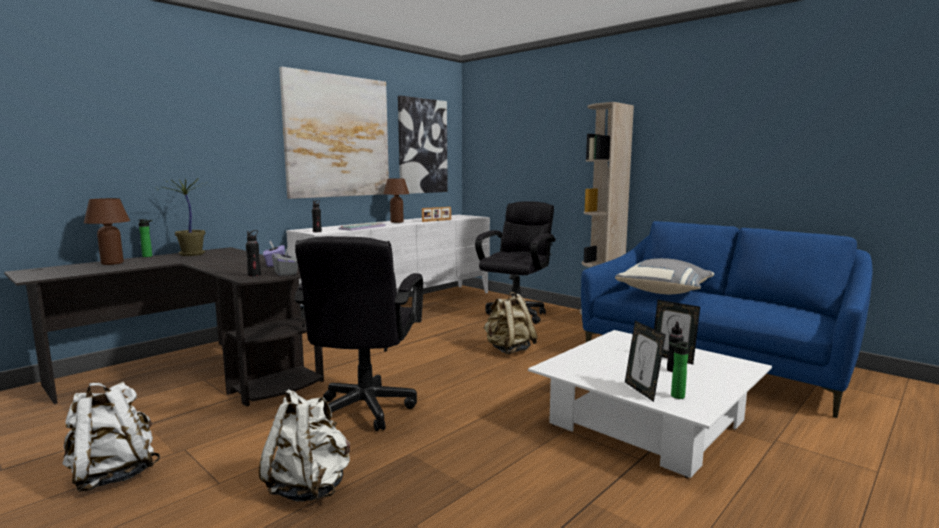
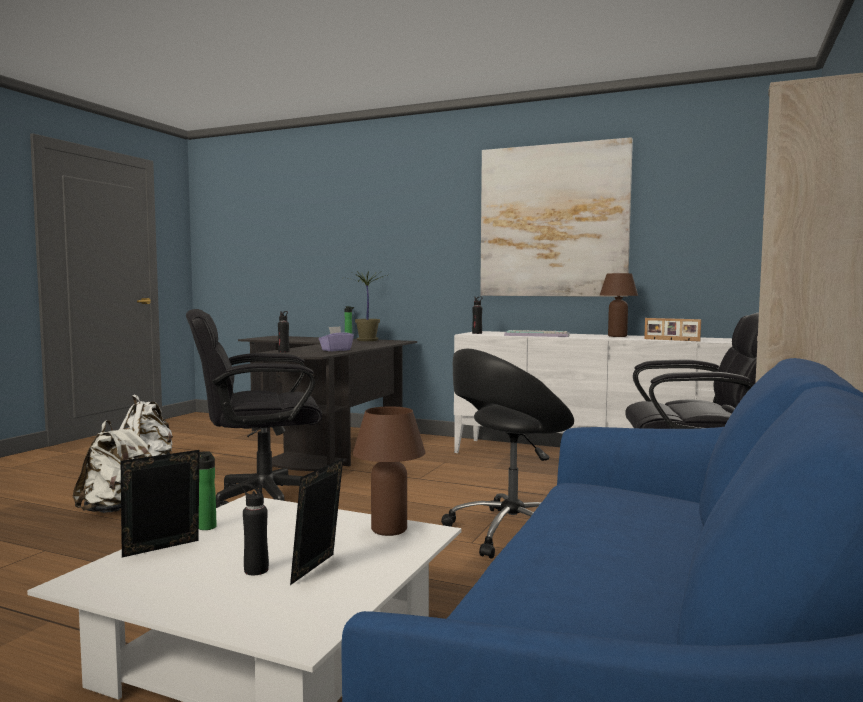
camera: 70 degrees right, 5 degrees down
brown table lamp [84,198,130,265] -> brown table lamp moved to [353,406,426,536]
grey tissue box [272,246,298,276] -> none
picture [398,96,448,194] -> none
beige backpack [484,292,538,354] -> black office chair [441,349,574,559]
grey pillow [615,258,714,294] -> none
bottle [669,341,689,399] -> bottle moved to [199,451,217,530]

